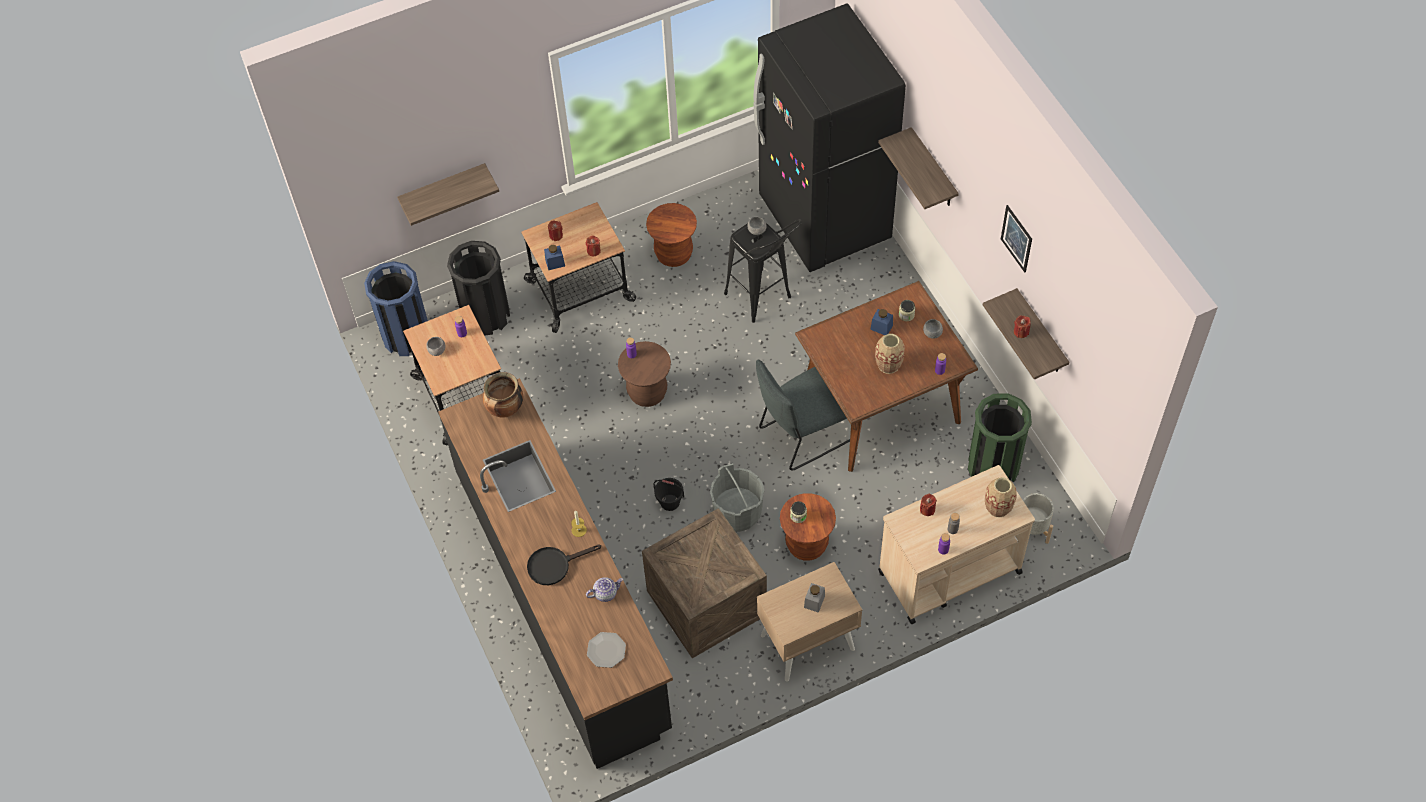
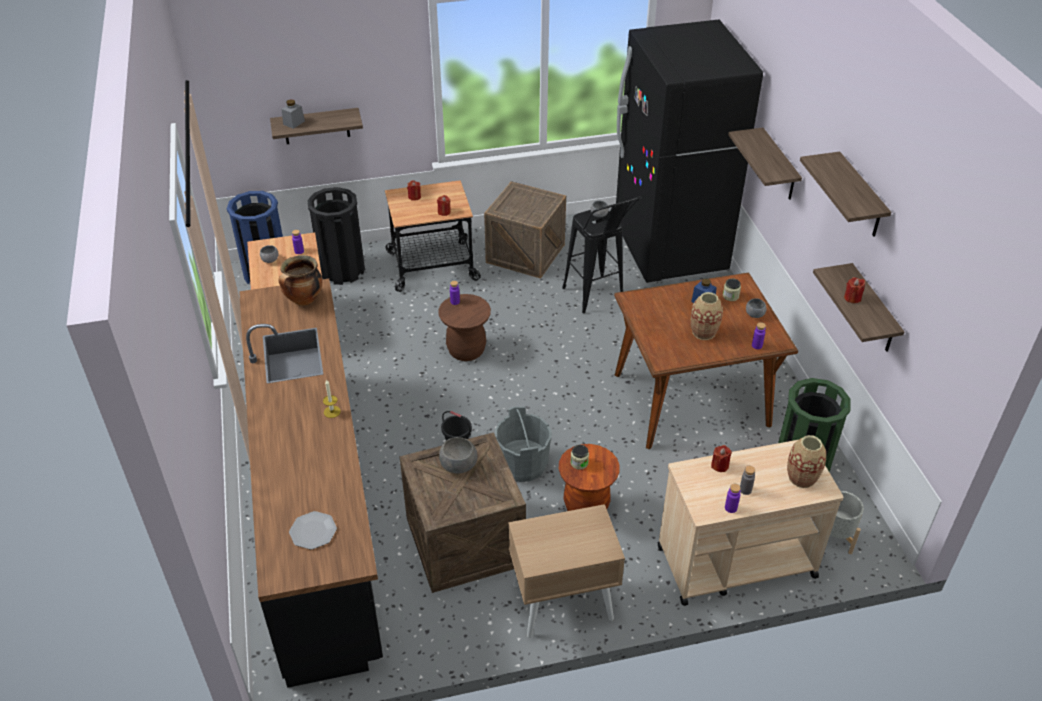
camera: 10 degrees right, 15 degrees down
black frying pan [527,544,601,585] -> none
blue jar [544,245,565,270] -> none
teapot [586,577,623,602] -> none
brown stool [646,203,697,267] -> crate [484,181,566,279]
grey chair [756,360,850,471] -> none
grey jar [804,583,825,613] -> grey jar moved to [281,99,305,129]
picture [1001,205,1032,273] -> shelf [800,152,891,237]
none -> grey bowl [439,437,478,474]

